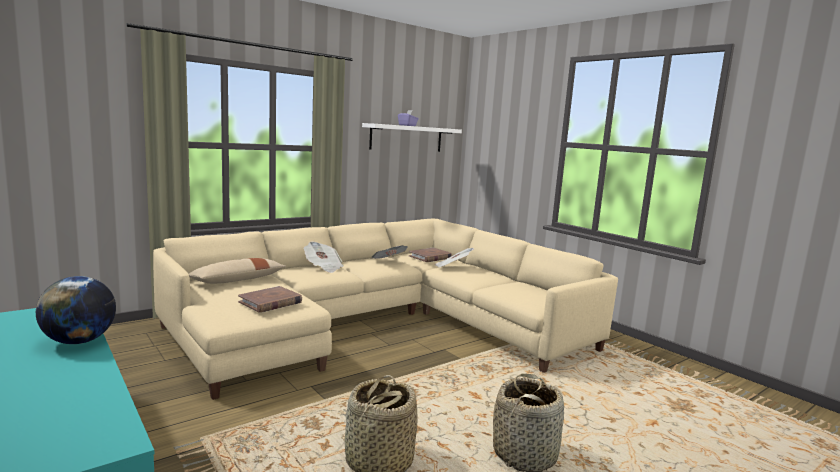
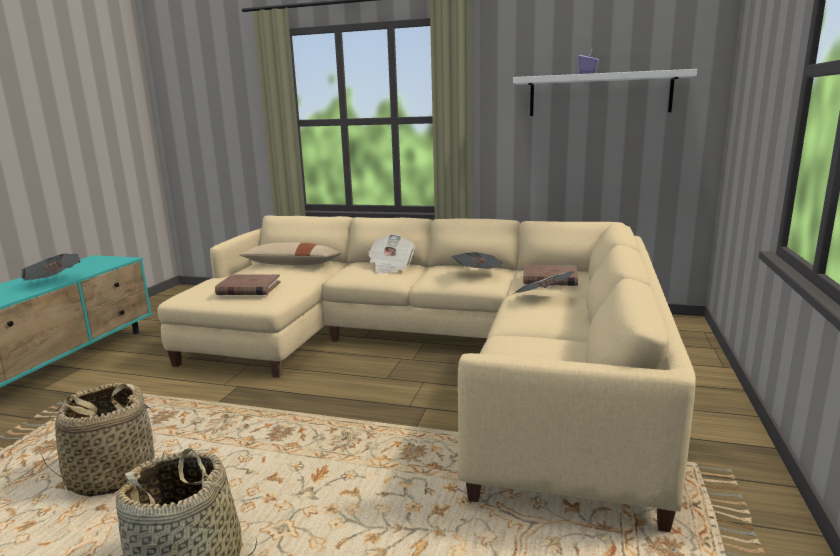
camera: 55 degrees right, 5 degrees up
globe [36,276,116,344] -> newspaper [21,254,80,281]

